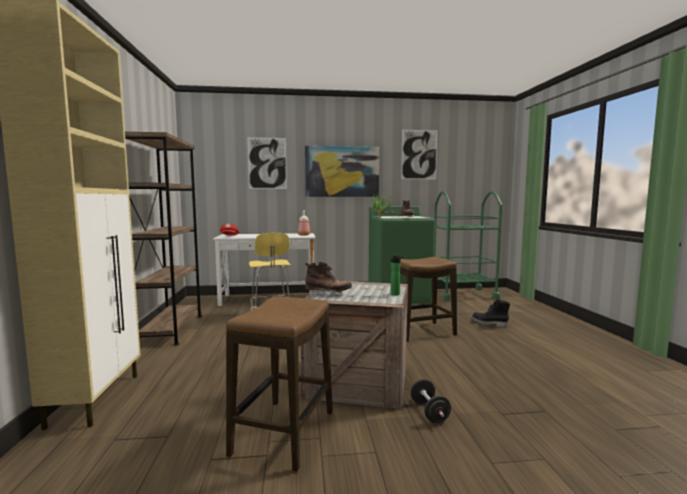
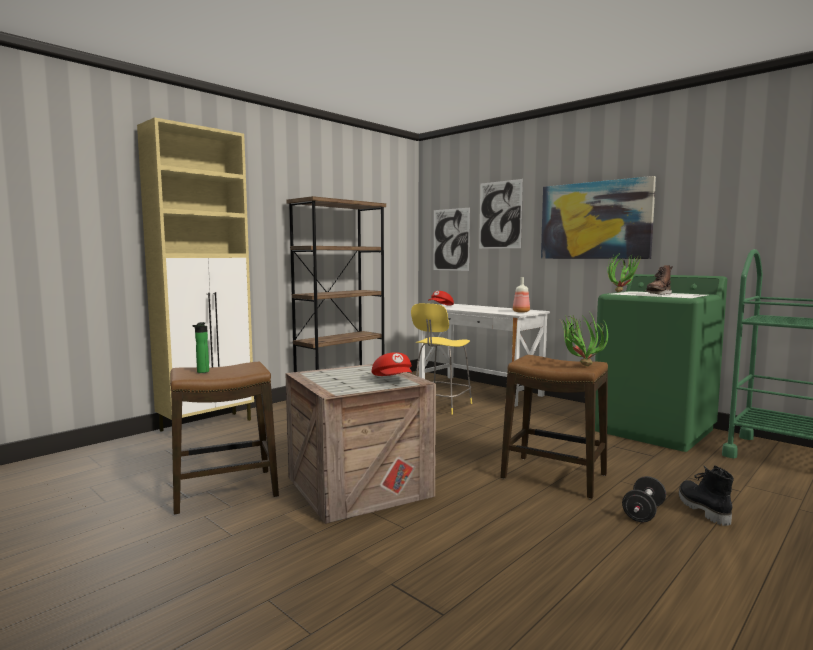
camera: 50 degrees right, 0 degrees up
brown boot [305,262,352,295] -> none
bottle [391,255,404,296] -> bottle moved to [192,322,209,373]
picture [401,130,438,179] -> picture moved to [433,208,470,271]
black dumbbell [410,379,451,423] -> black dumbbell moved to [622,476,666,522]
none -> red cap [372,352,412,376]
none -> potted plant [561,312,608,366]

